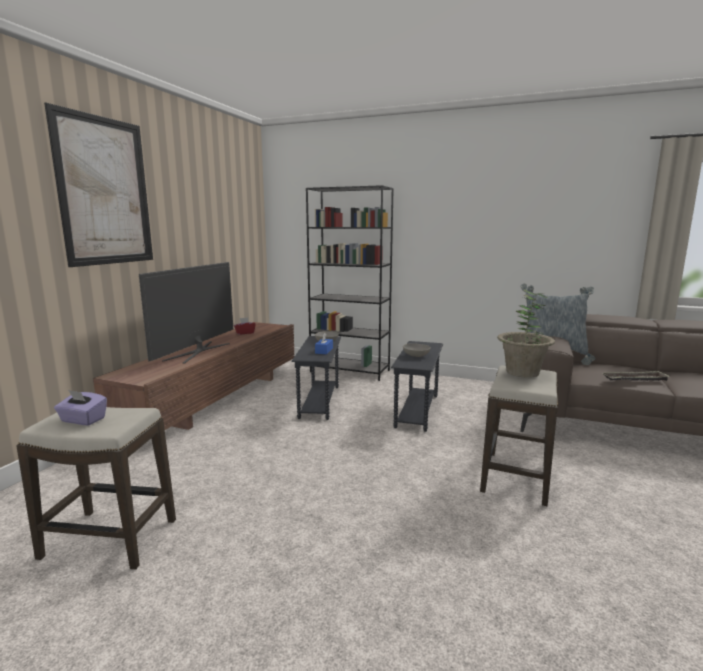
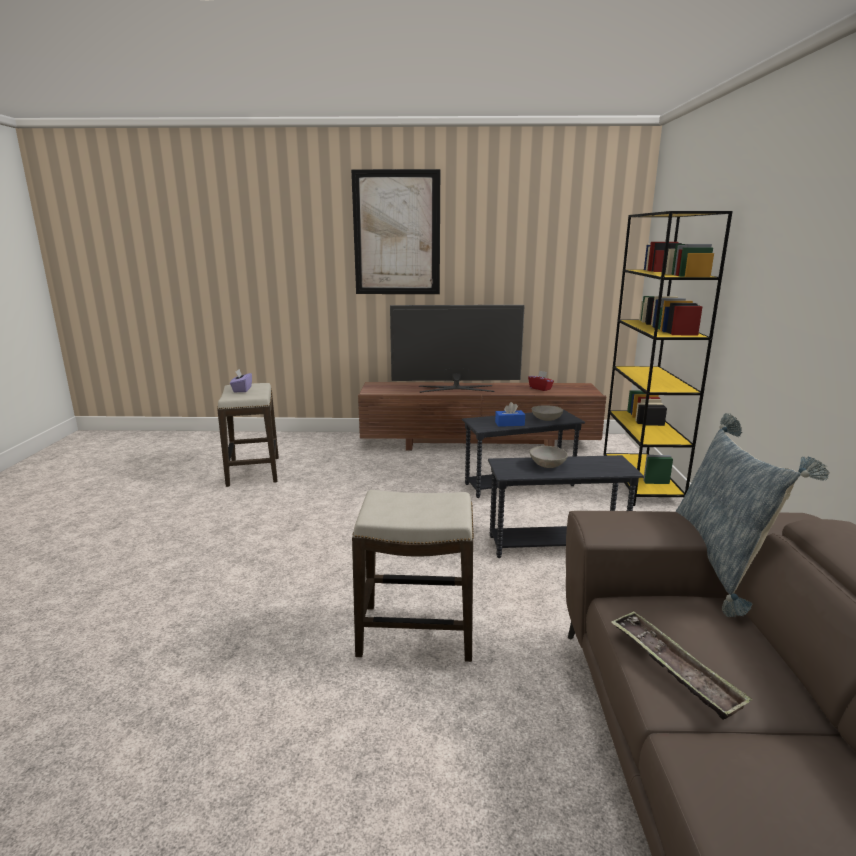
camera: 70 degrees right, 5 degrees up
grey bookcase [306,185,394,381] -> yellow bookcase [603,211,733,506]
potted plant [497,289,555,378] -> none

